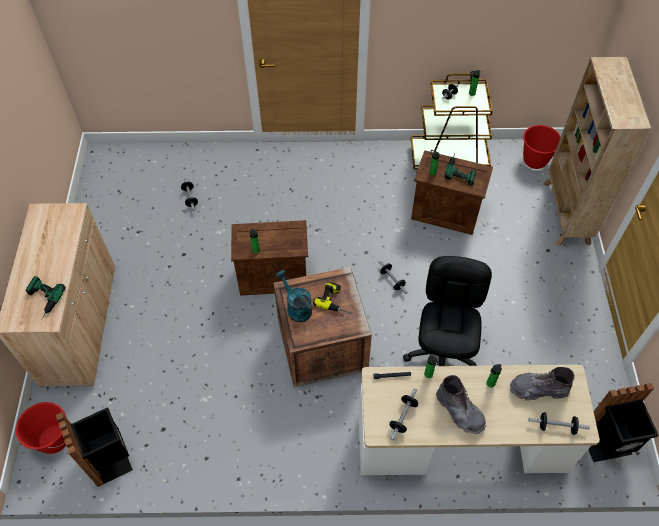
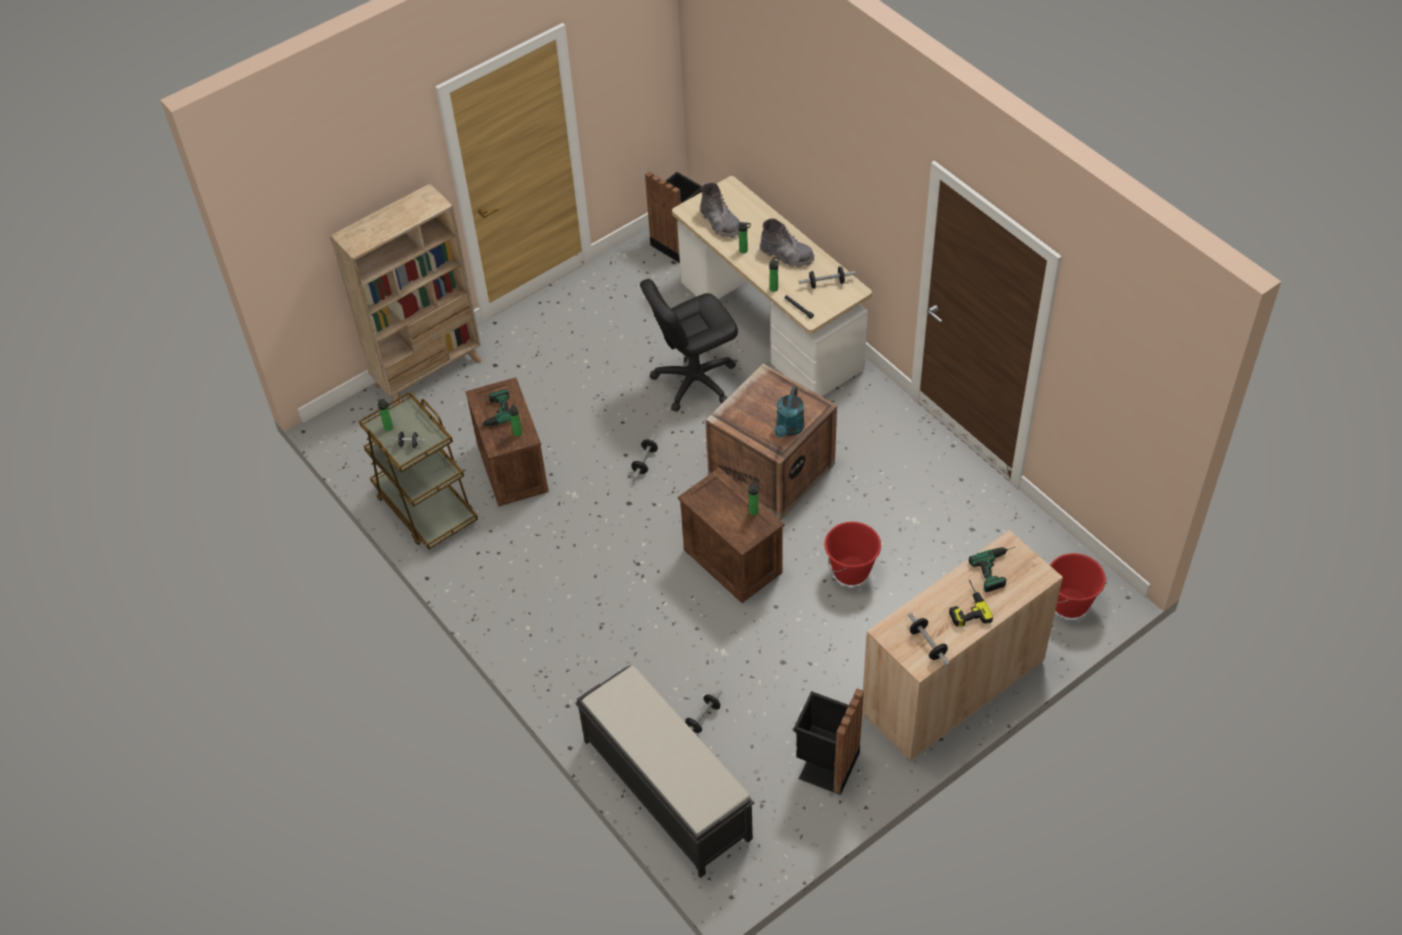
camera: 125 degrees left, 5 degrees down
black trash can [56,407,133,487] -> black trash can moved to [794,688,864,795]
power drill [313,282,352,314] -> power drill moved to [949,580,993,627]
grey boot [436,375,486,434] -> grey boot turned 105 degrees clockwise [760,218,815,267]
red bucket [523,125,561,169] -> red bucket moved to [824,522,881,585]
dumbbell [529,412,590,435] -> dumbbell moved to [908,612,950,666]
none -> black bench [575,665,754,878]

